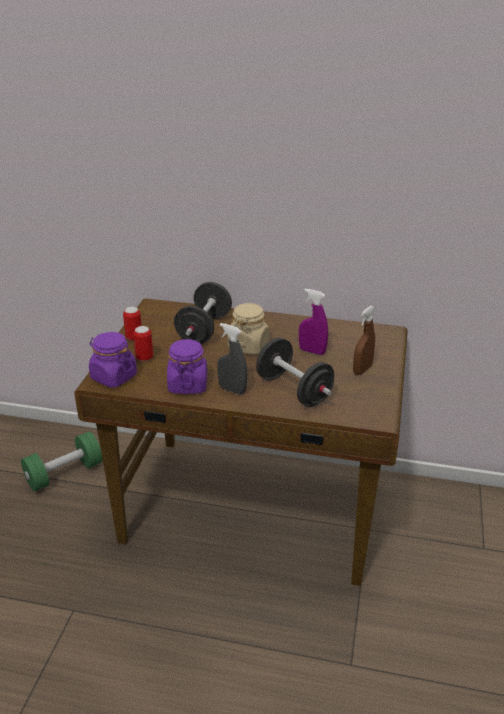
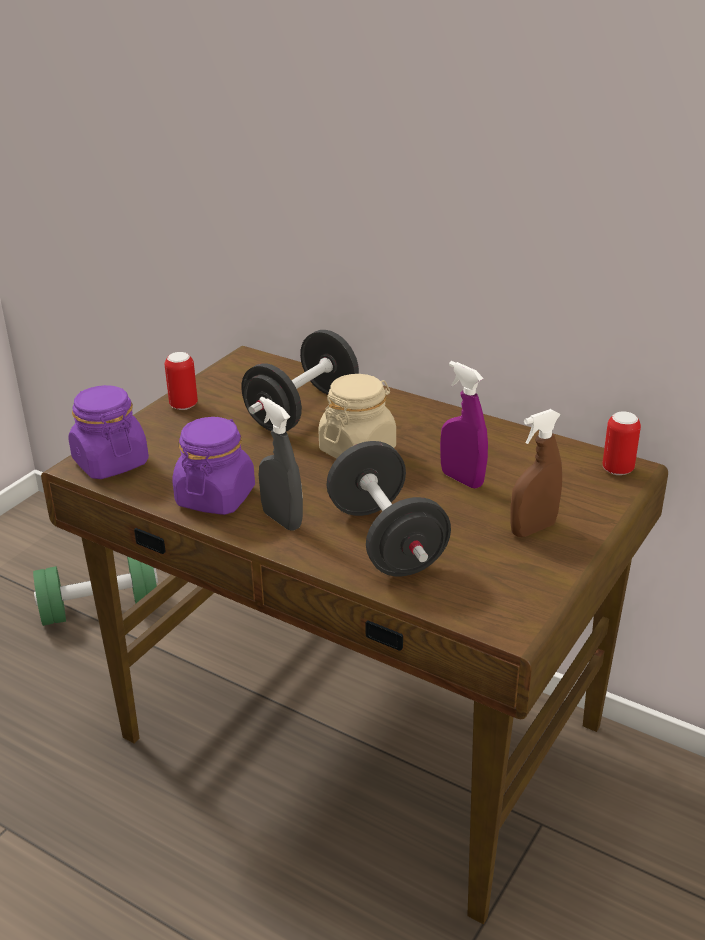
camera: 20 degrees right, 0 degrees up
can [133,326,153,361] -> can moved to [602,411,641,475]

